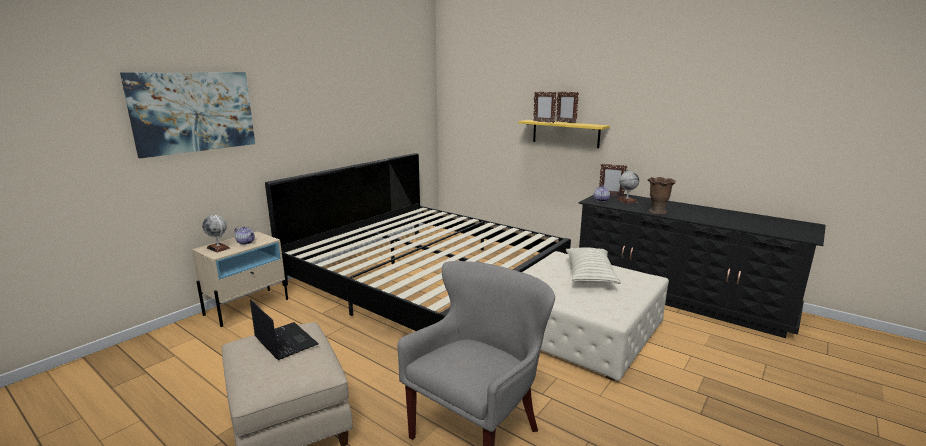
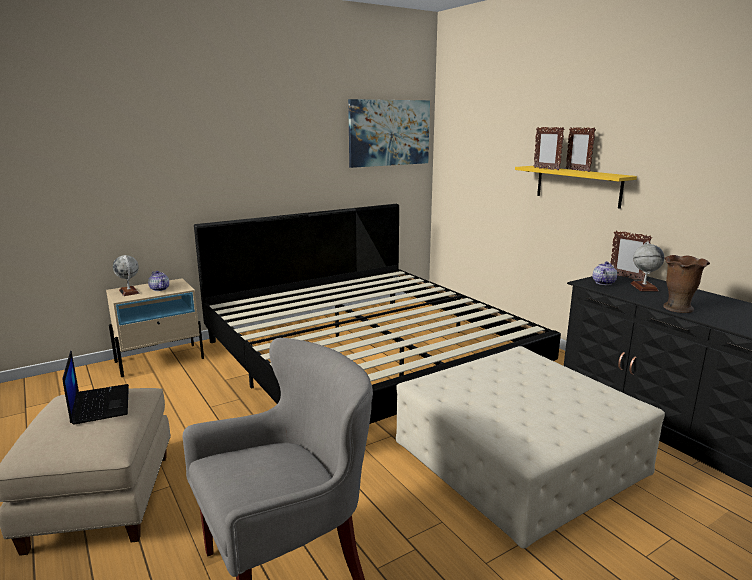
camera: 20 degrees right, 0 degrees up
picture [120,72,255,158] -> picture moved to [348,99,430,168]
pillow [566,247,621,284] -> none

